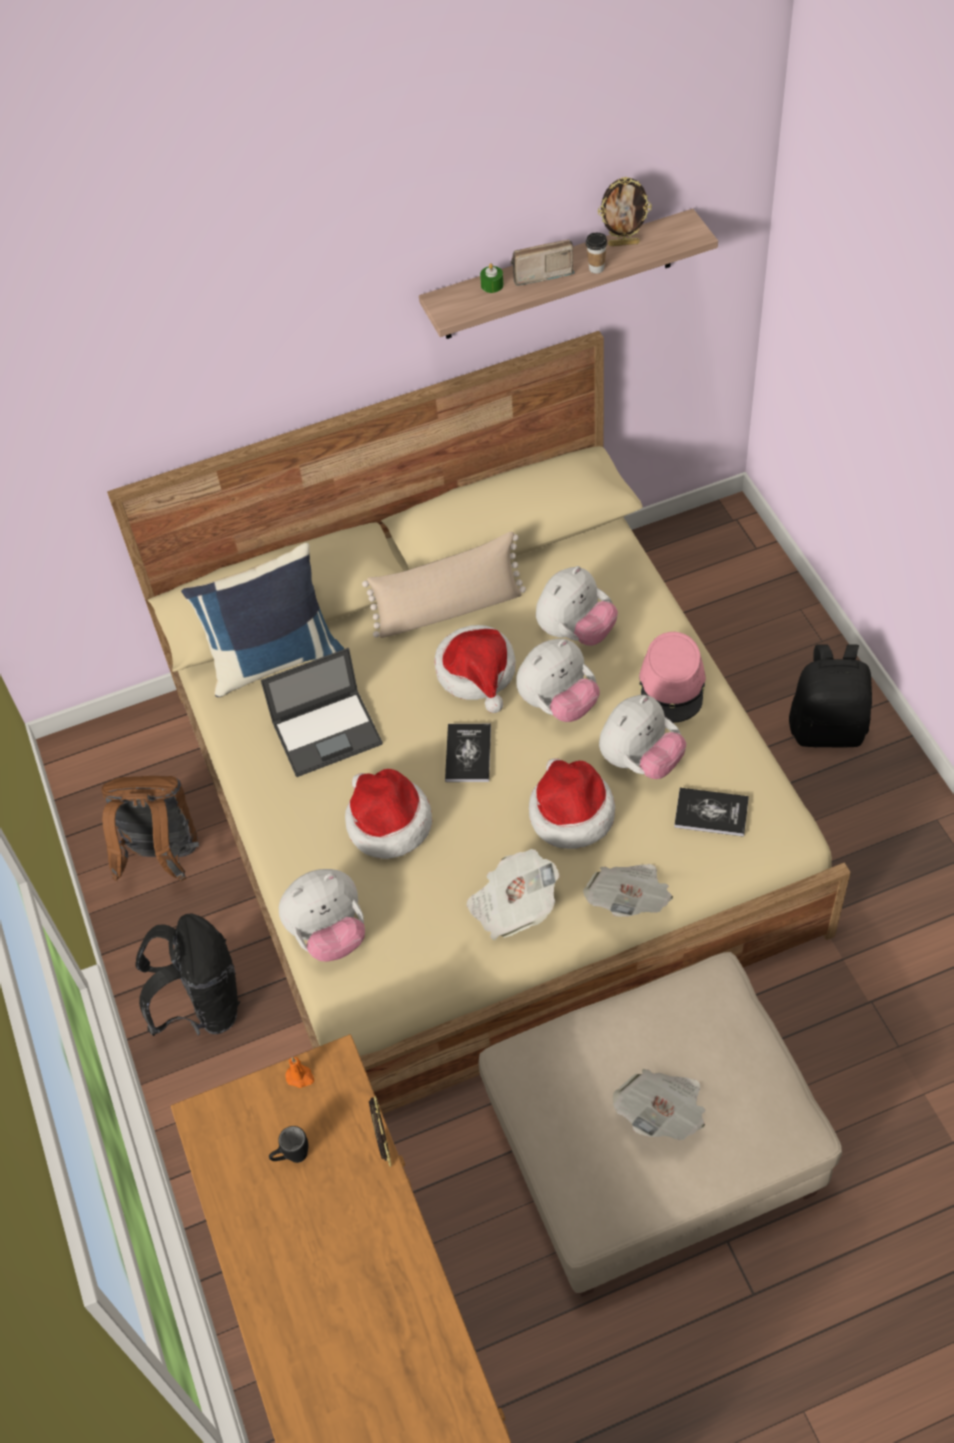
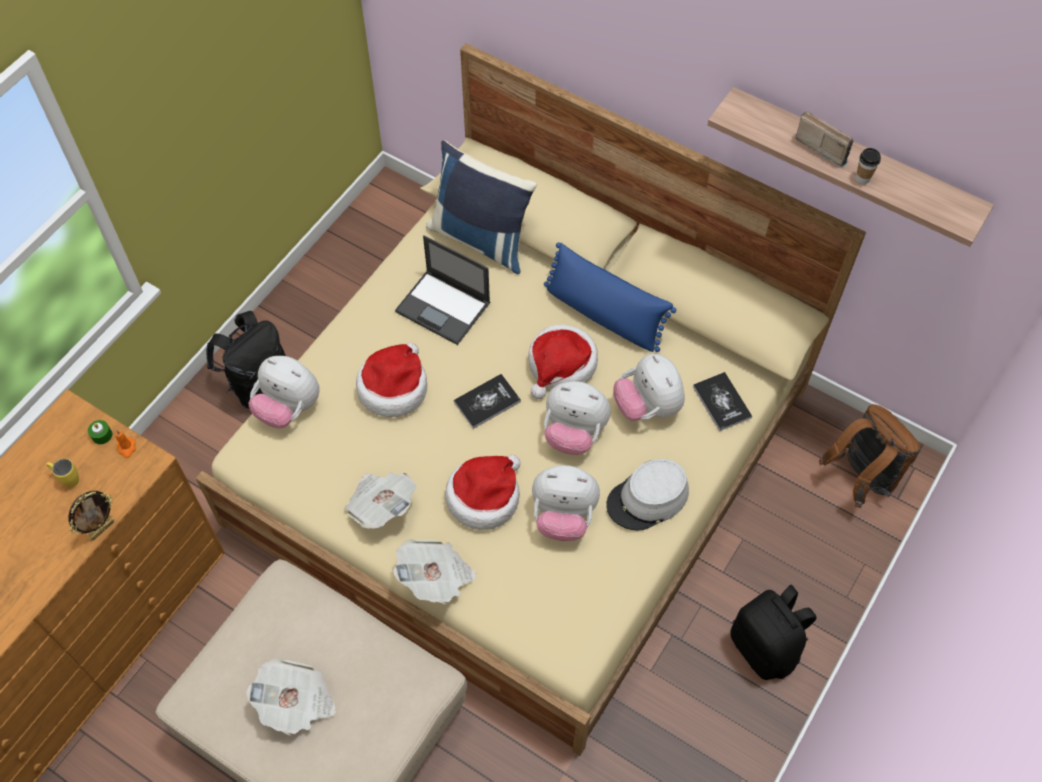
camera: 50 degrees right, 5 degrees up
brown backpack [101,776,199,882] -> brown backpack moved to [819,404,921,508]
black mug [269,1126,308,1163] -> yellow mug [46,458,79,487]
beige pillow [362,532,526,638] -> blue pillow [544,243,676,352]
green candle [480,263,504,293] -> green candle moved to [88,420,112,445]
plush toy [536,566,618,646] -> plush toy turned 60 degrees clockwise [613,354,685,421]
picture frame [598,177,652,246] -> none
pink hat [639,632,706,723] -> grey hat [606,459,689,531]
book [674,788,749,837] -> book moved to [693,372,752,431]

